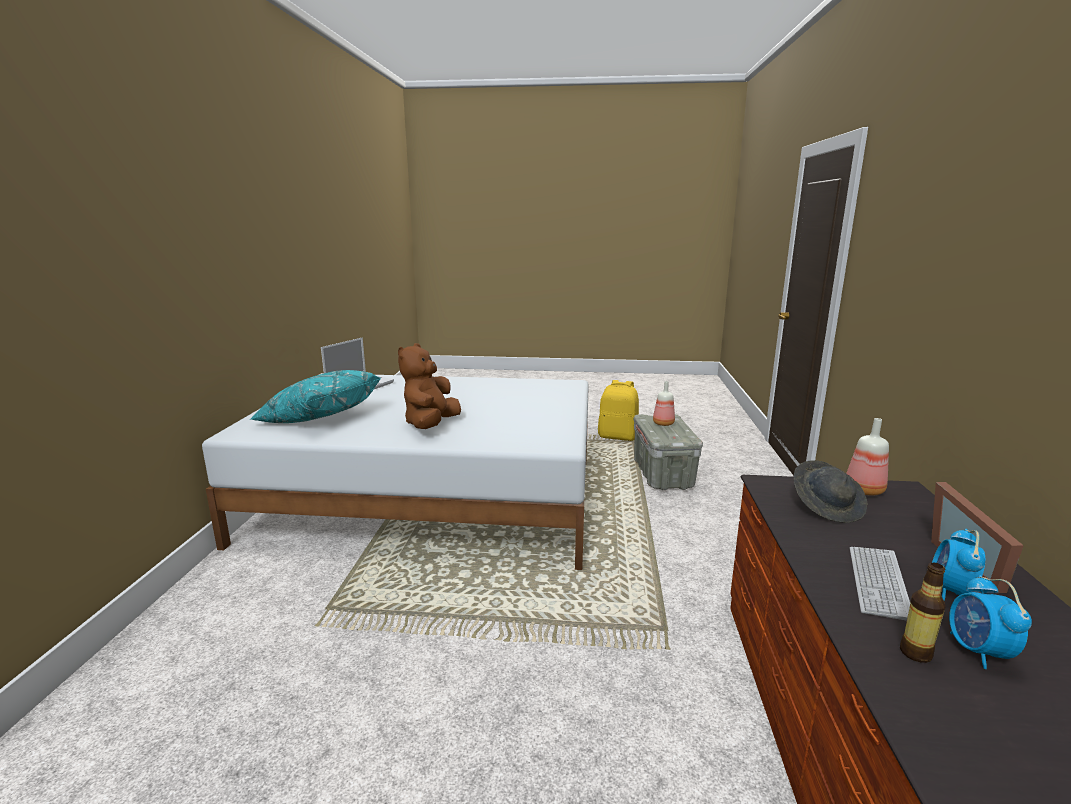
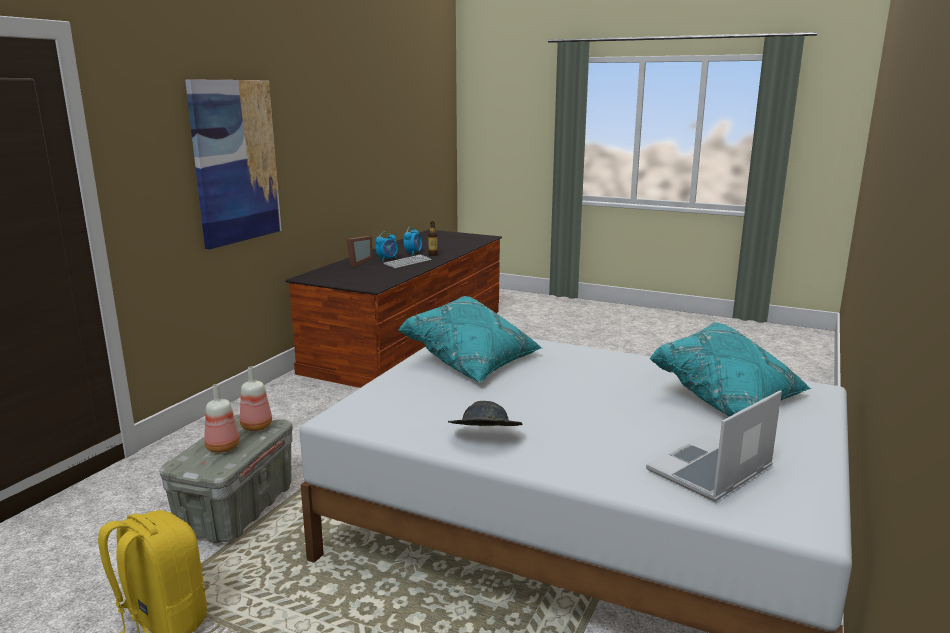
camera: 160 degrees left, 0 degrees up
brown plush toy [398,343,461,429] -> none
grey hat [794,460,868,523] -> grey hat moved to [448,401,522,426]
bottle [846,418,889,496] -> bottle moved to [240,366,272,431]
none -> picture [185,79,282,249]
none -> turquoise pillow [398,296,542,383]

